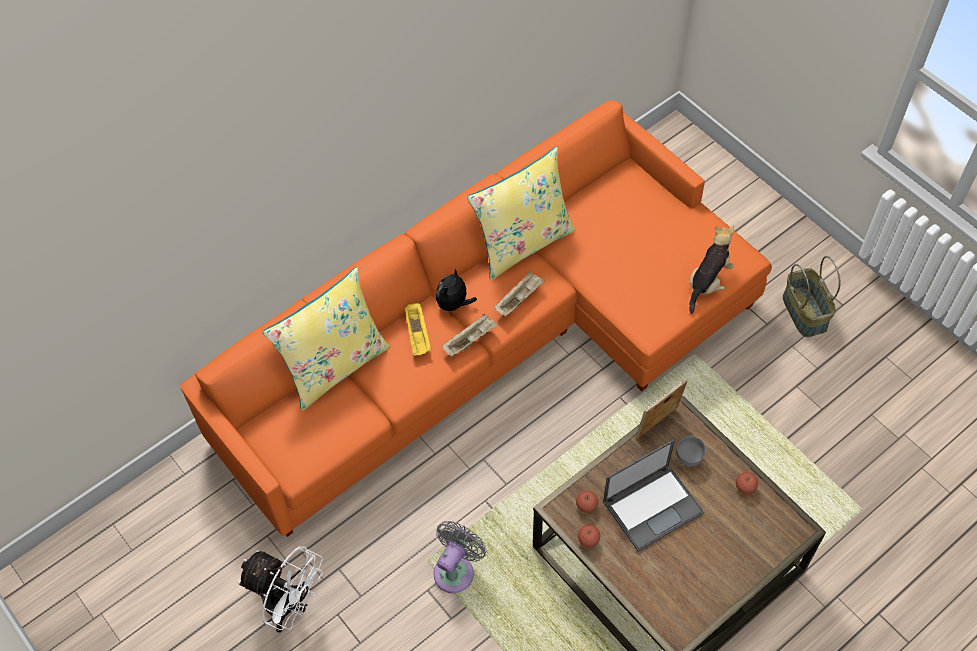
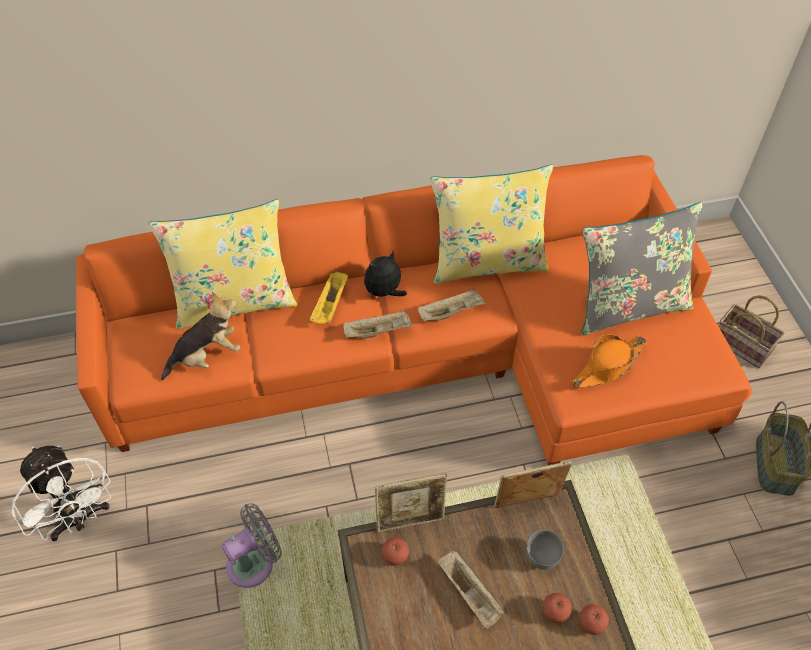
camera: 25 degrees right, 5 degrees down
apple [578,525,601,547] -> apple moved to [543,593,572,623]
laptop [603,439,704,552] -> beige tray [438,551,504,629]
plush toy [689,226,734,314] -> plush toy moved to [161,292,240,380]
none -> picture frame [375,474,447,532]
none -> orange hat [572,334,647,388]
none -> grey pillow [581,202,703,336]
none -> basket [719,296,785,368]

